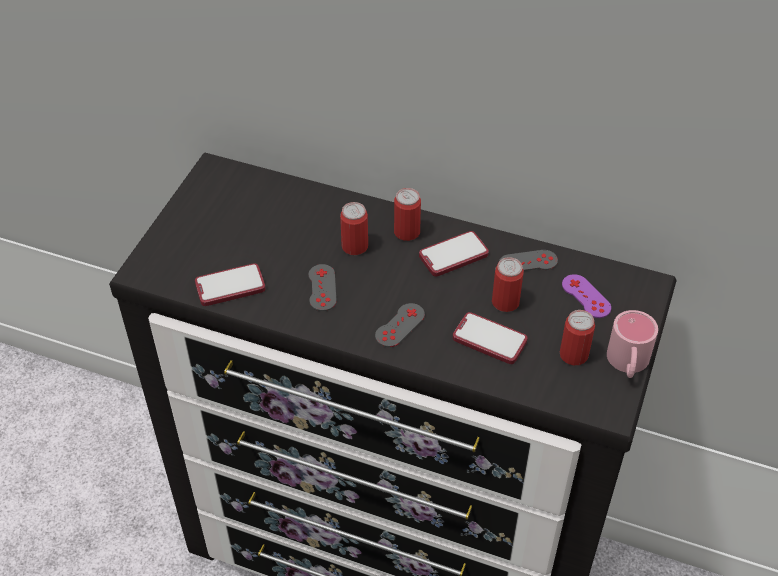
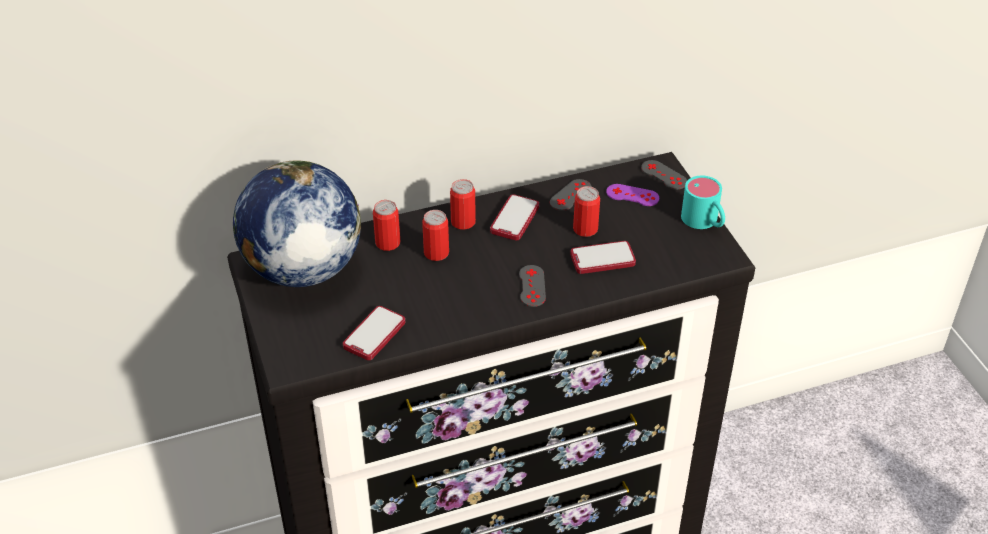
camera: 40 degrees left, 5 degrees down
grey game controller [308,264,337,311] -> grey game controller moved to [641,160,687,190]
can [560,310,595,365] -> can moved to [373,200,400,251]
pink mug [607,310,658,378] -> turquoise mug [681,176,725,229]
none -> globe [233,160,361,287]

